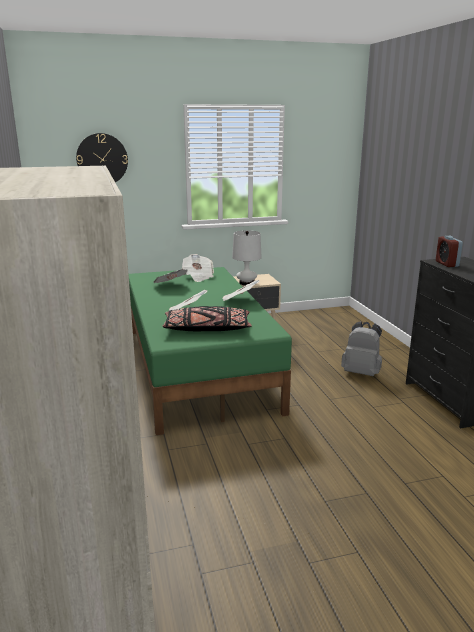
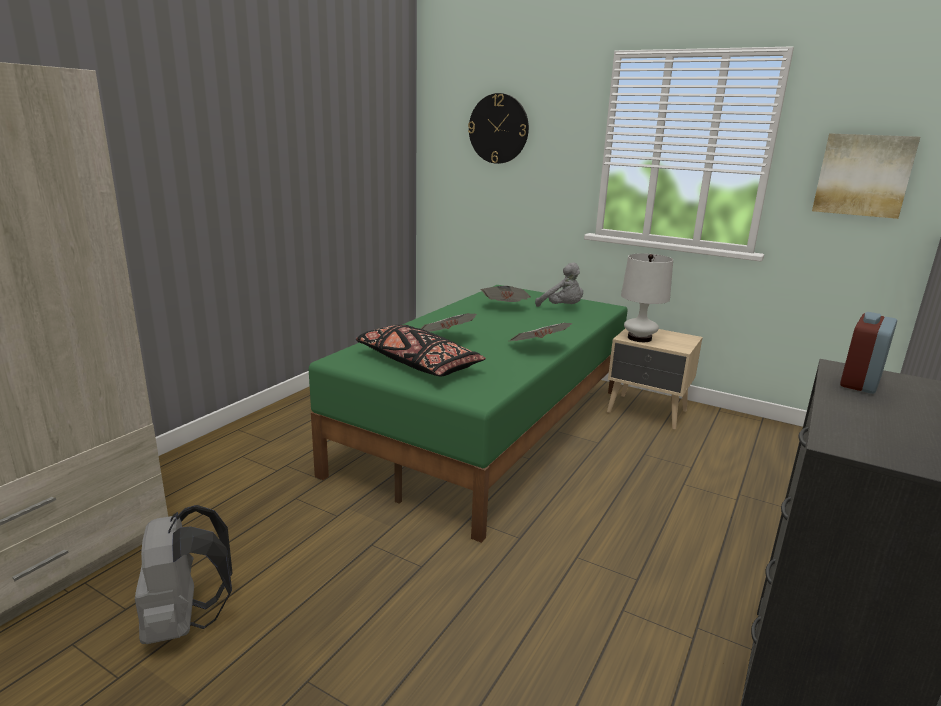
camera: 45 degrees right, 0 degrees up
newspaper [182,254,214,282] -> grey plush toy [535,262,583,307]
grey backpack [341,321,382,376] -> grey backpack moved to [135,505,232,644]
none -> picture [812,133,920,219]

